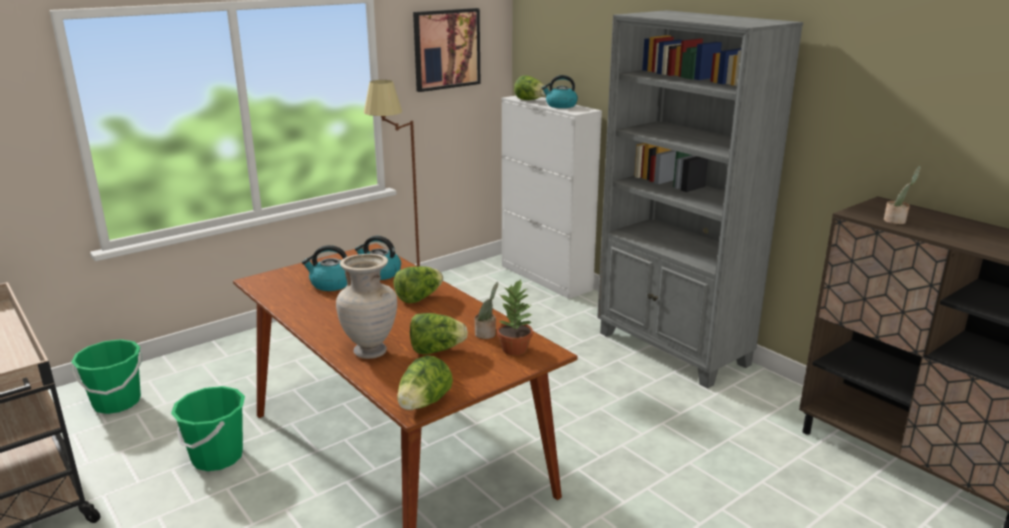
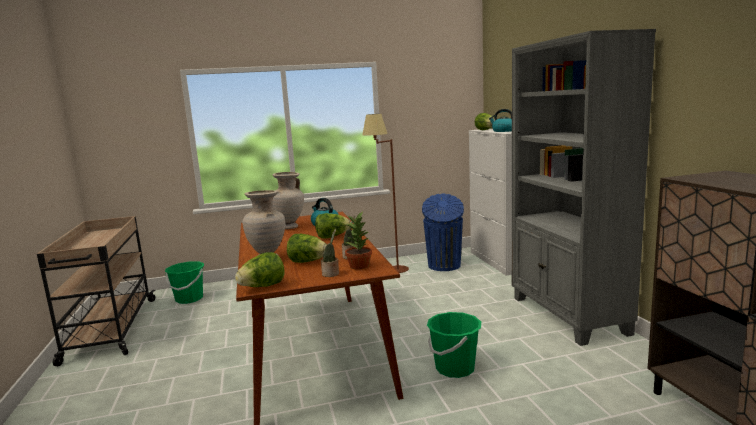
camera: 25 degrees right, 10 degrees down
green bucket [171,386,245,471] -> green bucket moved to [427,312,481,378]
kettle [302,245,347,291] -> beige vase [272,172,304,229]
picture [413,8,480,92] -> none
potted plant [884,166,921,224] -> potted plant moved to [321,228,339,277]
none -> blue trash can [422,194,464,271]

